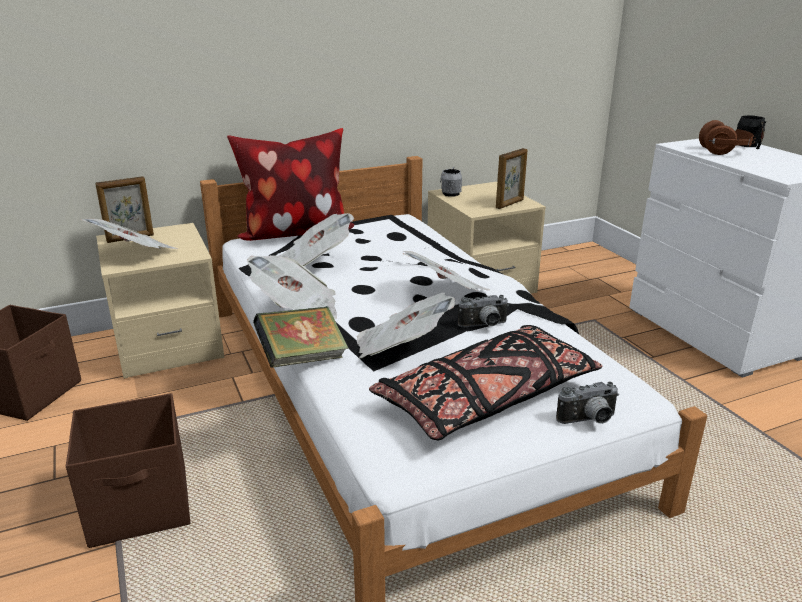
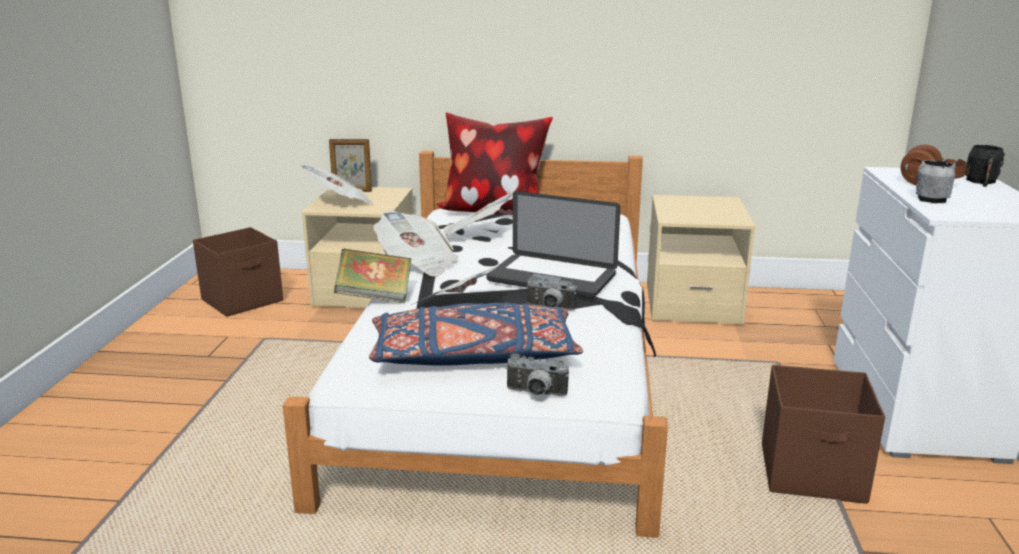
camera: 30 degrees right, 5 degrees down
brown storage box [66,393,190,548] -> brown storage box moved to [762,365,885,504]
black pillow [369,325,603,440] -> blue pillow [369,303,583,366]
newspaper [402,251,490,291] -> laptop [486,191,621,298]
grey mug [440,167,462,197] -> grey mug moved to [915,159,955,203]
picture frame [496,148,527,209] -> none

